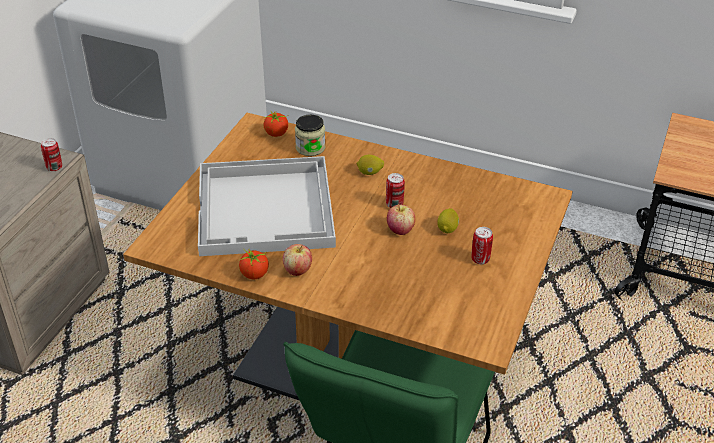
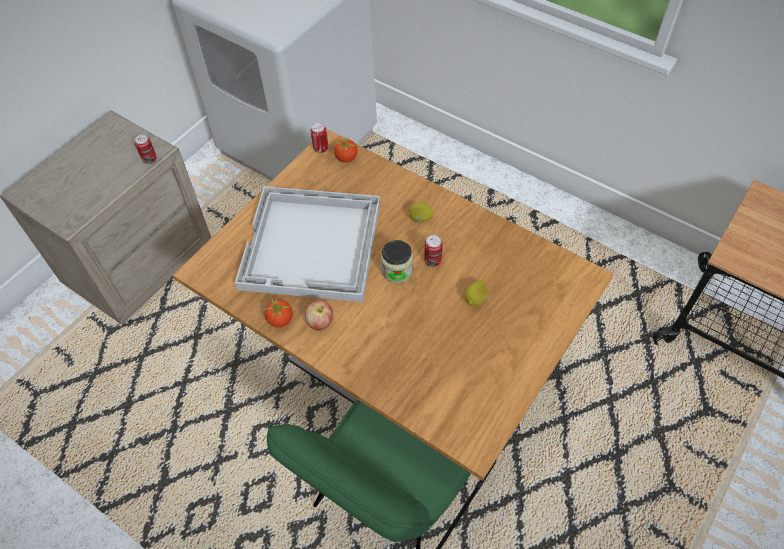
camera: 15 degrees right, 15 degrees up
jar [295,115,325,156] -> jar moved to [381,240,413,283]
apple [387,204,415,235] -> none
can [471,227,493,264] -> can moved to [311,122,328,153]

